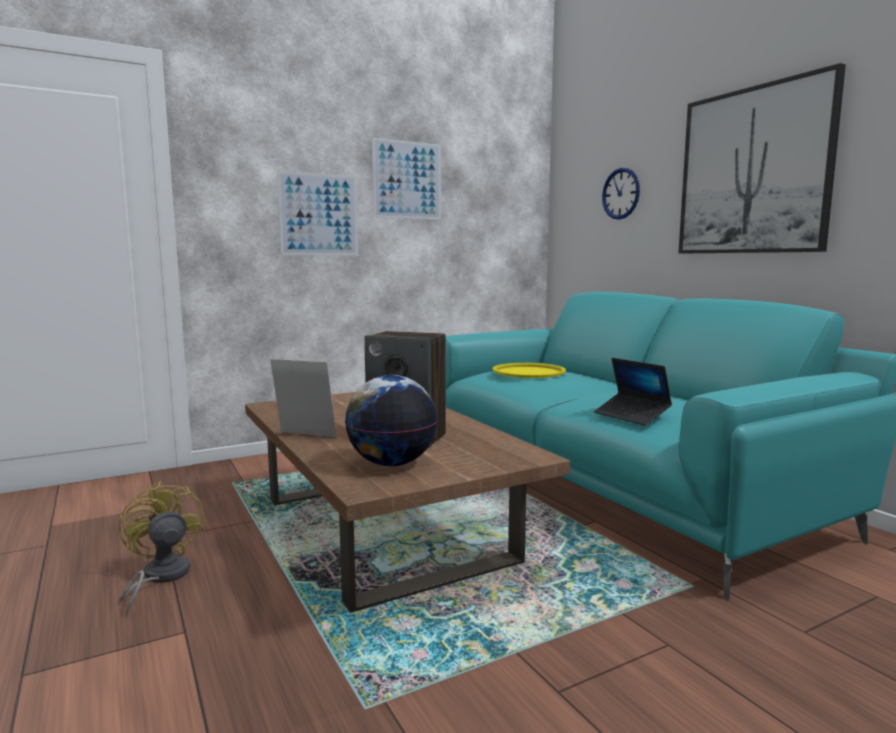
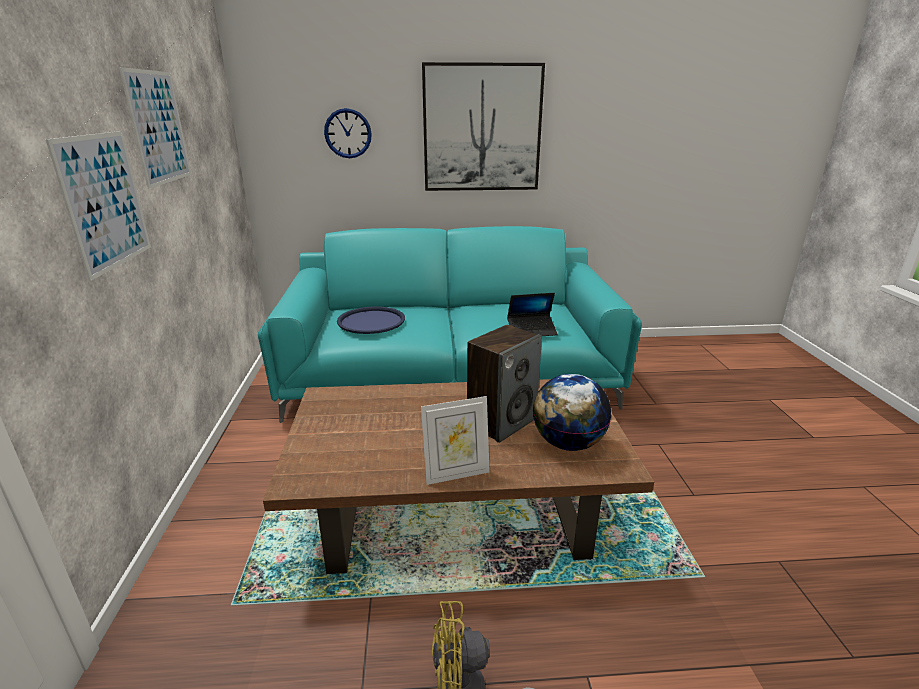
camera: 65 degrees left, 15 degrees up
picture frame [270,359,336,437] -> picture frame turned 150 degrees counterclockwise [421,396,490,485]
yellow tray [493,363,566,378] -> blue tray [337,306,405,334]

